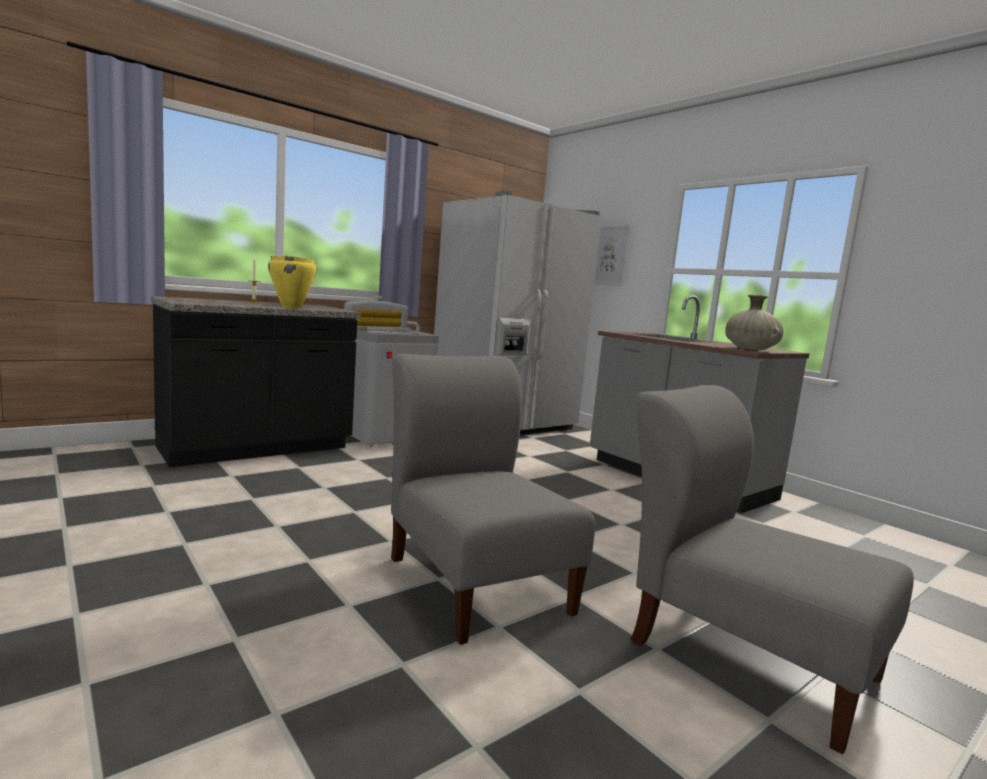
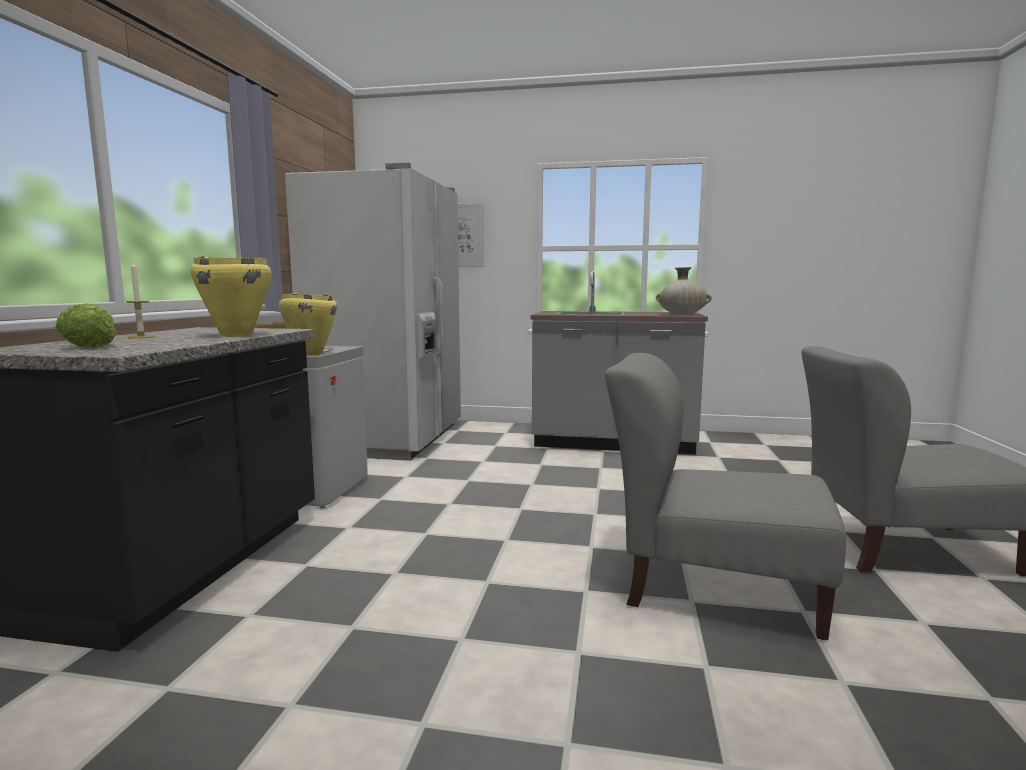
camera: 40 degrees left, 0 degrees up
none -> lettuce [55,303,116,348]
none -> yellow cooking pot [279,293,337,356]

